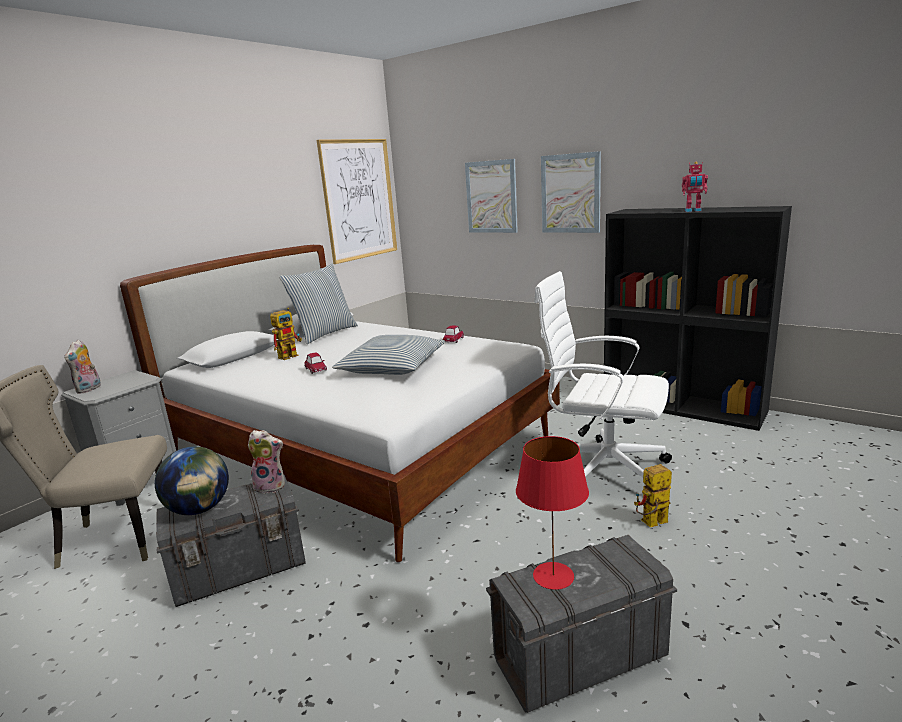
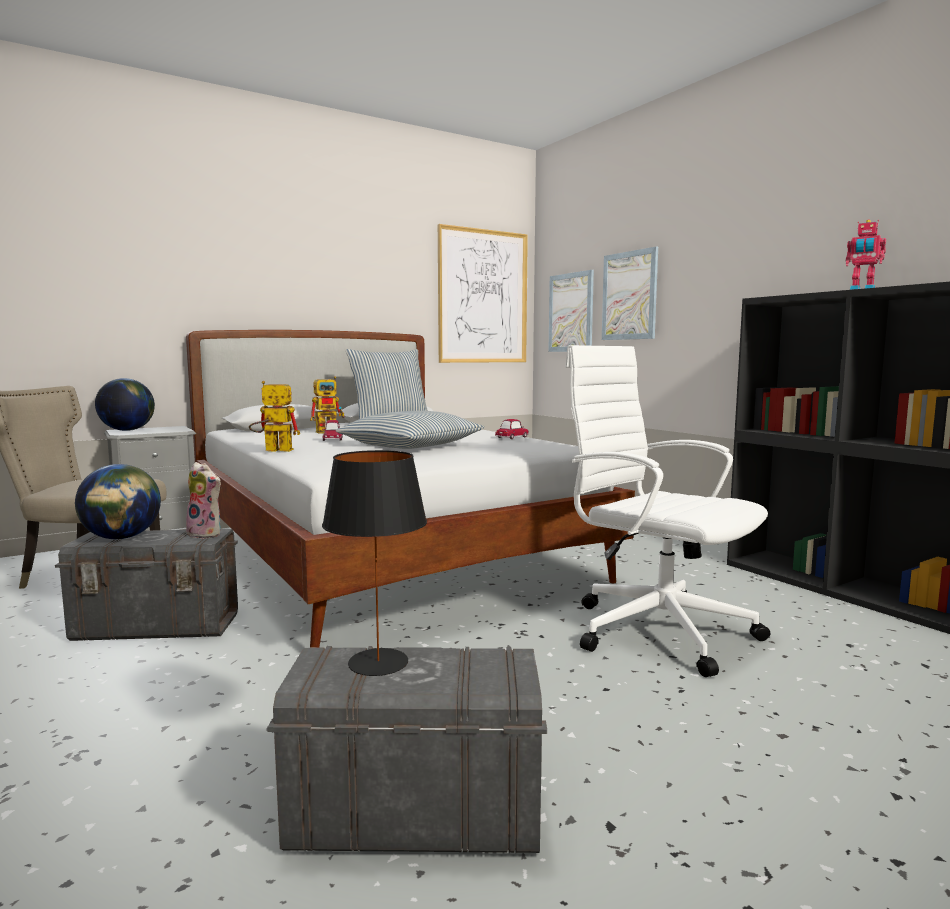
camera: 20 degrees right, 10 degrees down
plush toy [64,340,101,394] -> globe [95,378,155,431]
red table lamp [516,436,589,590] -> black table lamp [322,450,427,676]
picture [541,151,601,233] -> picture moved to [548,270,594,352]
toy robot [634,464,672,527] -> toy robot moved to [249,381,300,452]

